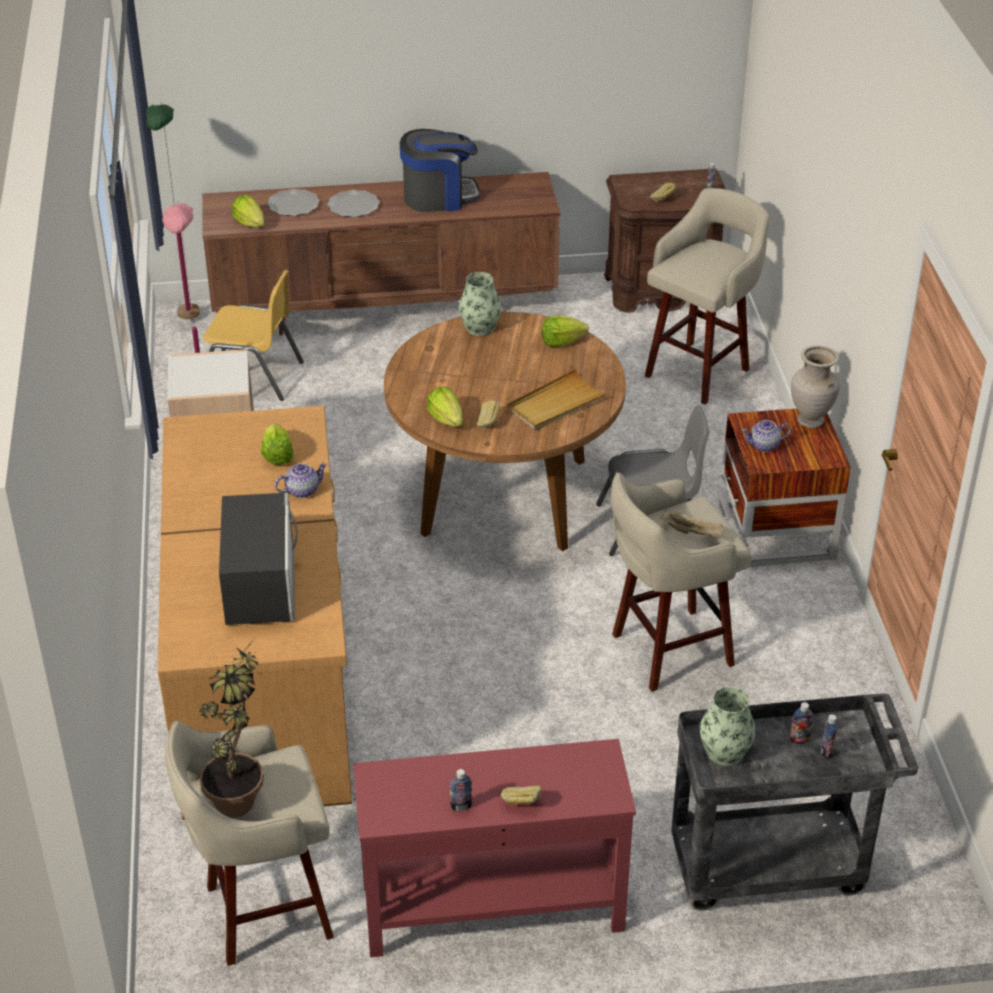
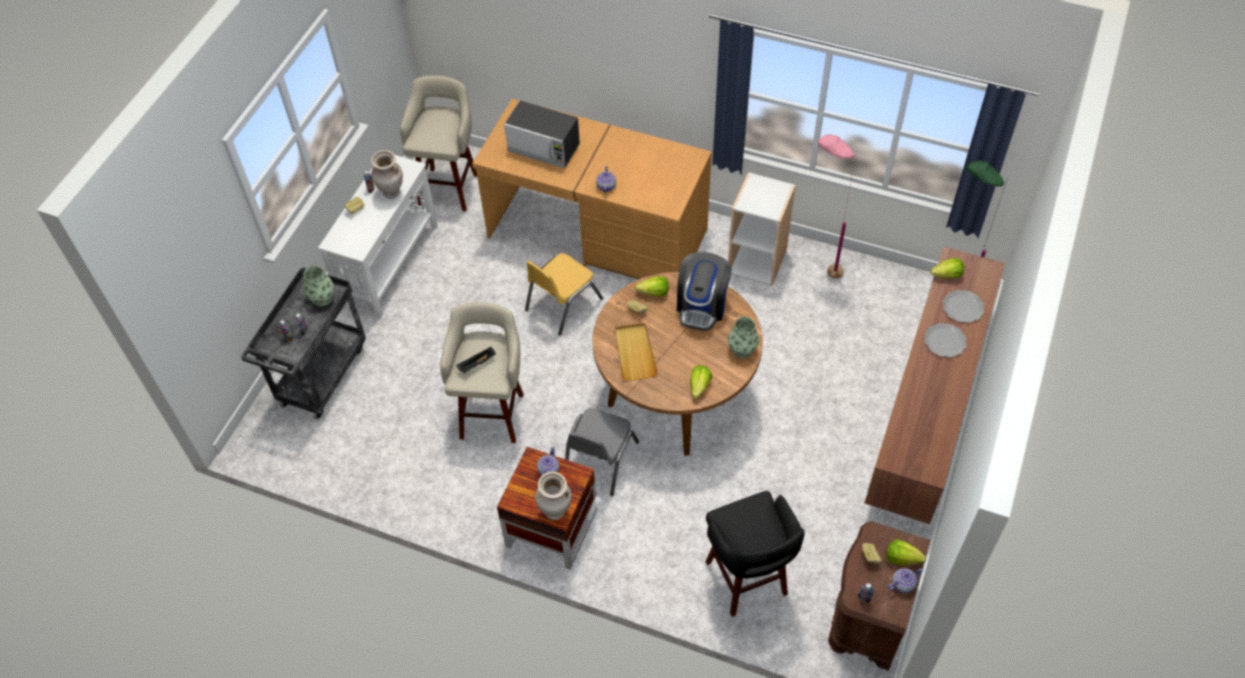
camera: 120 degrees right, 15 degrees up
potted plant [199,638,264,818] -> none
yellow chair [203,270,304,401] -> yellow chair moved to [525,253,603,335]
lettuce [261,423,294,465] -> lettuce moved to [886,540,926,565]
red console table [353,739,636,957] -> white console table [318,155,438,319]
coffee machine [400,129,480,212] -> coffee machine moved to [677,252,732,331]
beige stool [645,188,769,405] -> black stool [705,491,804,617]
beige tray [660,509,723,538] -> black tray [456,346,496,373]
none -> beige vase [371,150,403,199]
none -> teapot [887,568,924,593]

